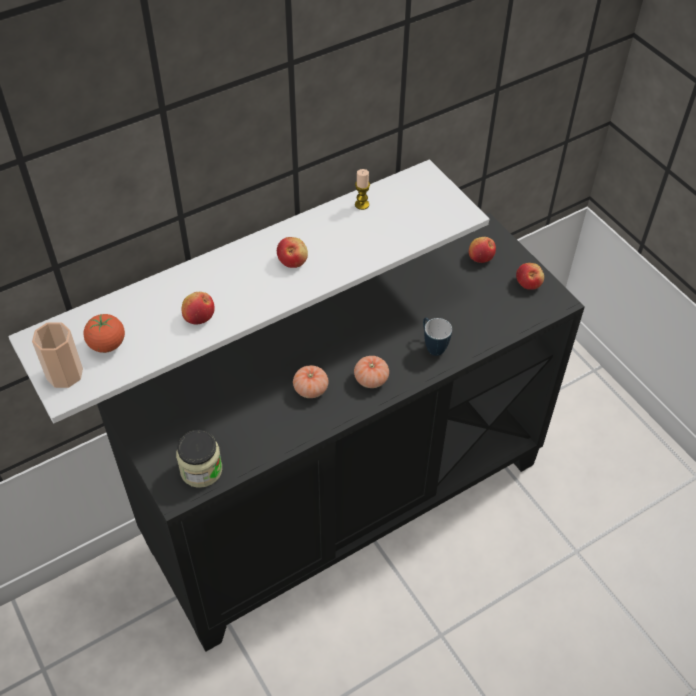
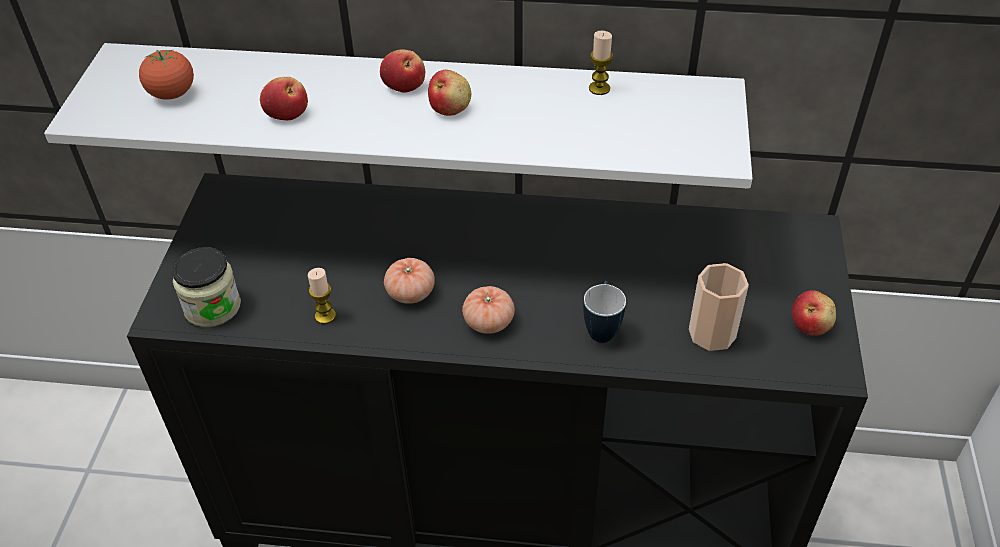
camera: 40 degrees right, 5 degrees down
cup [32,322,83,388] -> cup moved to [689,263,749,351]
apple [469,237,496,263] -> apple moved to [380,49,425,92]
none -> candle [308,268,336,324]

